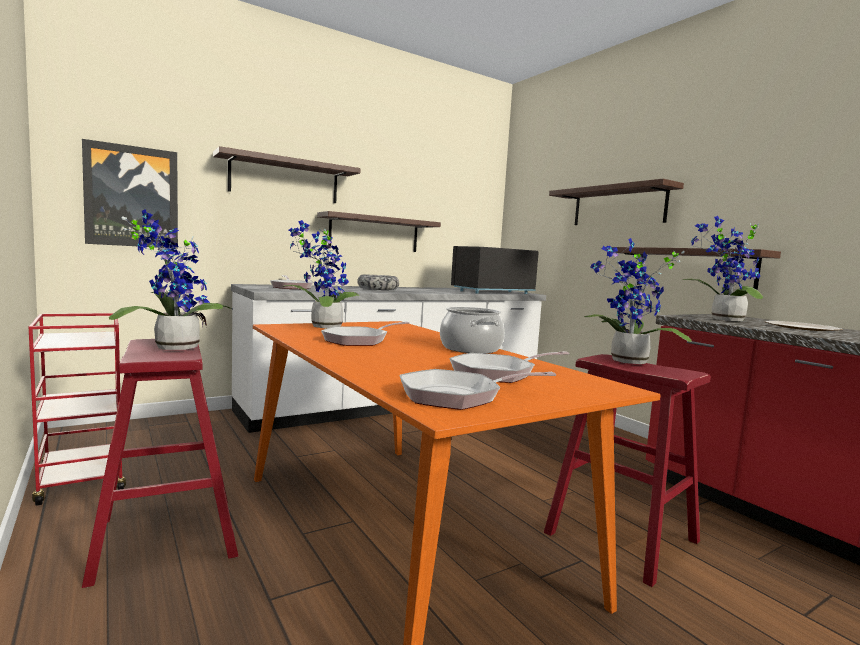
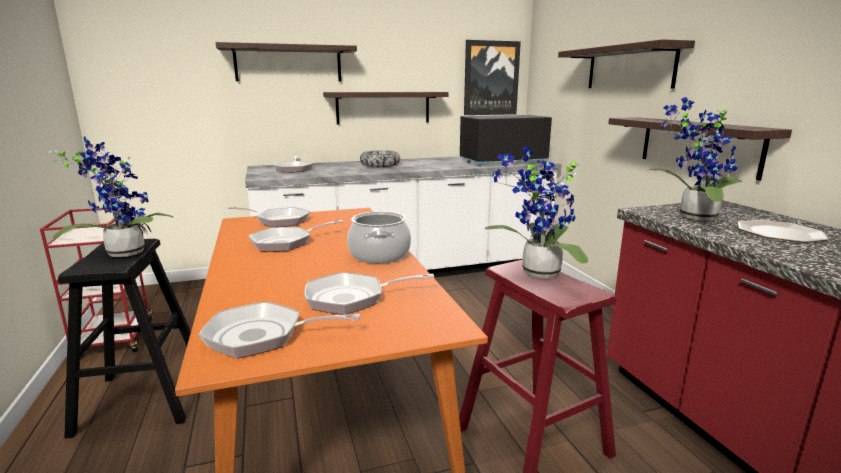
camera: 15 degrees right, 10 degrees up
picture [82,139,178,248] -> picture moved to [464,40,521,115]
red stool [82,339,238,588] -> black stool [58,239,191,439]
potted plant [282,220,360,328] -> frying pan [228,207,310,227]

